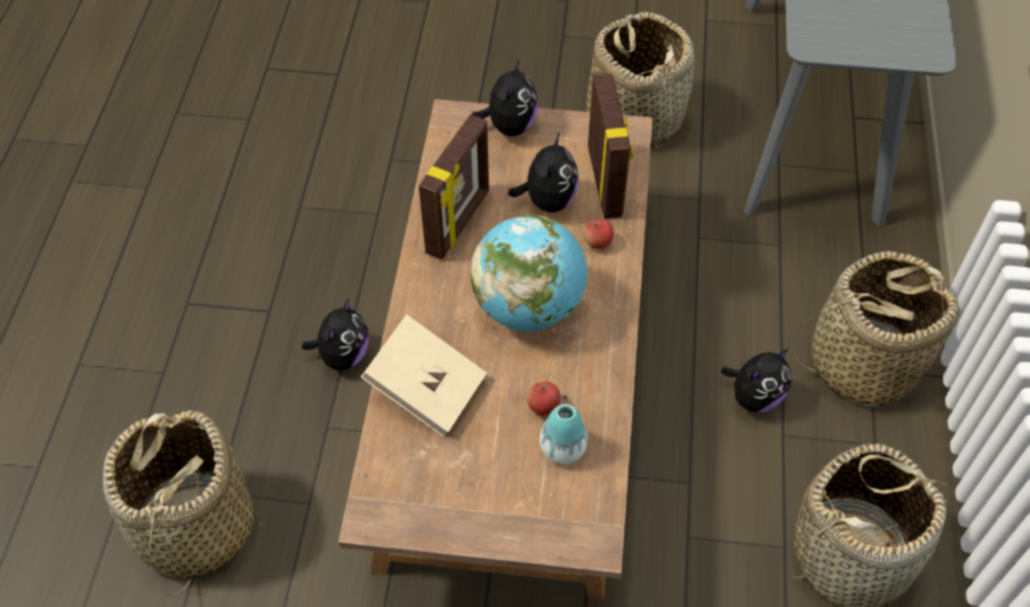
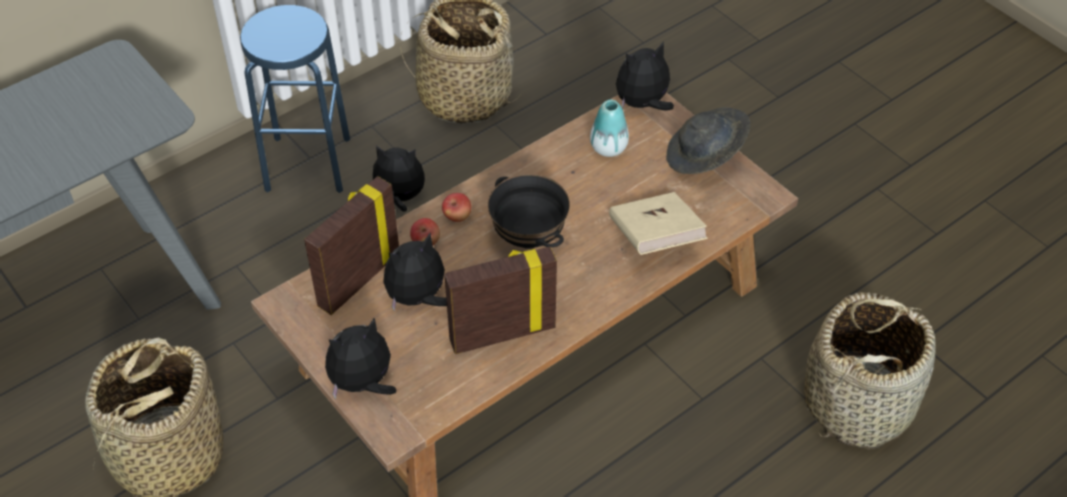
camera: 135 degrees left, 5 degrees down
plush toy [302,298,369,370] -> plush toy moved to [616,41,674,111]
globe [471,215,587,331] -> black bowl [488,174,570,249]
apple [527,382,561,416] -> apple moved to [442,193,471,222]
basket [792,251,959,407] -> blue stool [240,5,350,193]
none -> grey hat [666,107,751,174]

